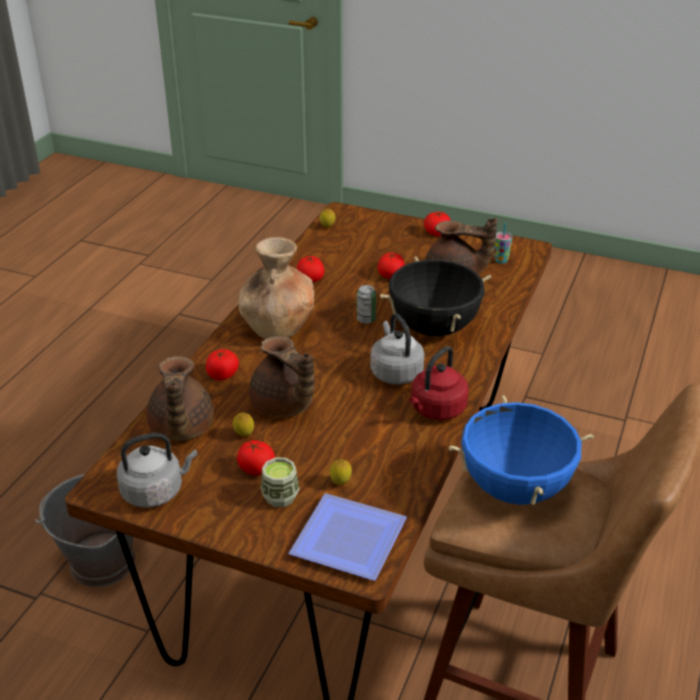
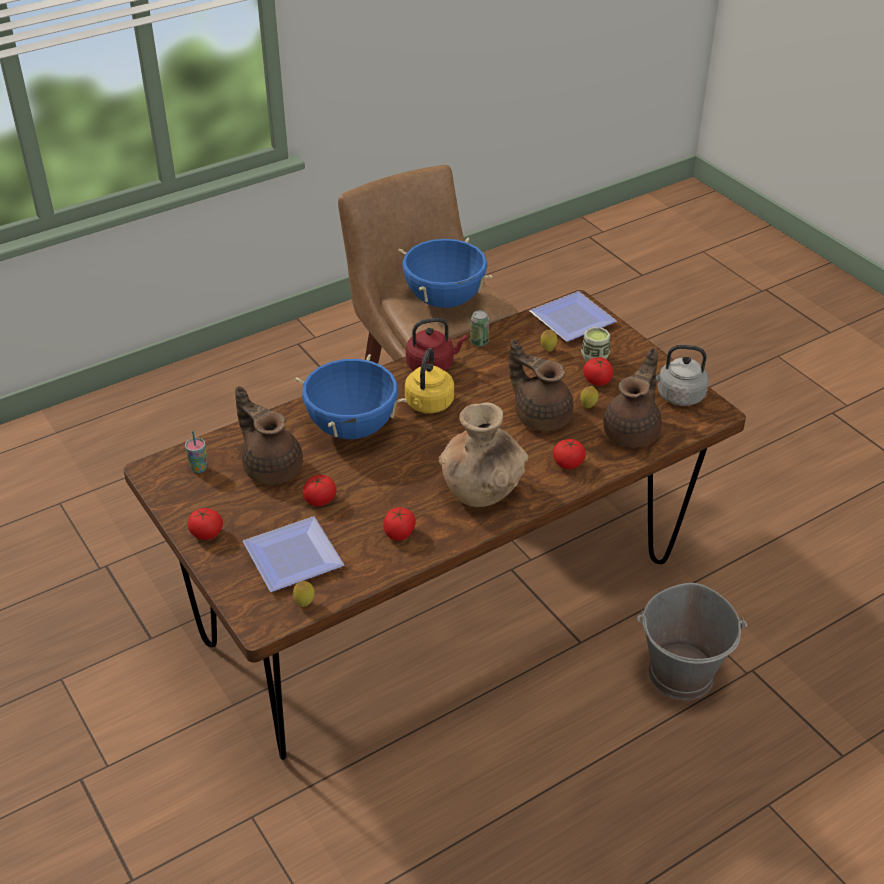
camera: 145 degrees left, 5 degrees up
brown teapot [249,336,314,417] -> brown teapot turned 45 degrees counterclockwise [509,339,573,431]
can [357,285,376,324] -> can moved to [470,310,489,346]
grey kettle [370,313,424,385] -> yellow kettle [405,348,454,413]
black cooking pot [380,256,492,336] -> blue cooking pot [294,354,407,439]
none -> plate [243,516,344,592]

